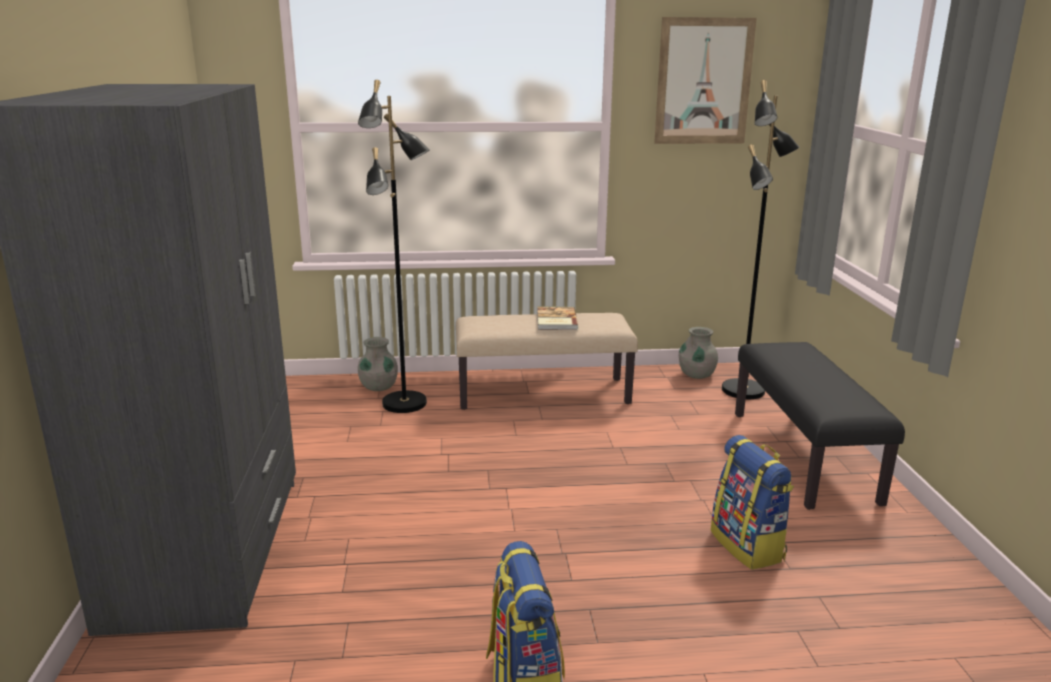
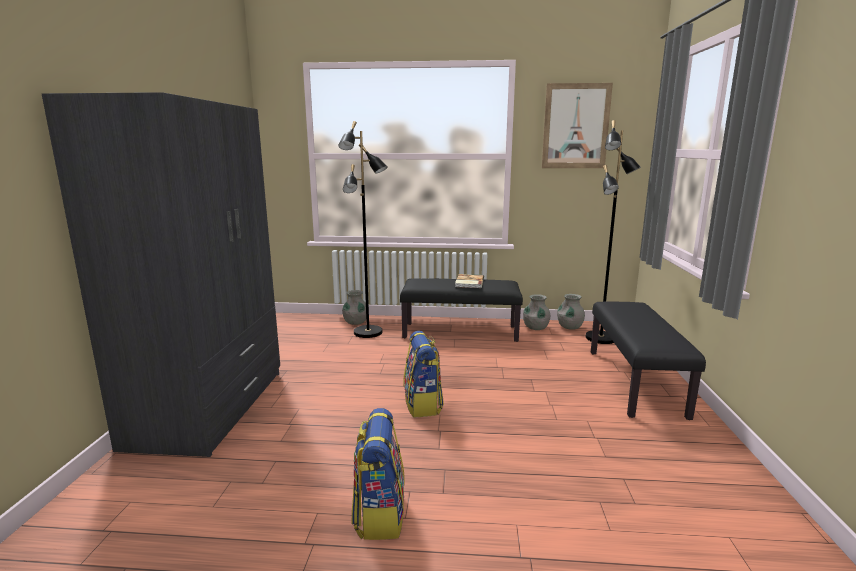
camera: 10 degrees right, 5 degrees down
beige bench [456,313,638,410] -> black bench [400,278,523,342]
backpack [711,435,794,570] -> backpack moved to [403,331,444,418]
none -> grey vase [523,294,550,330]

